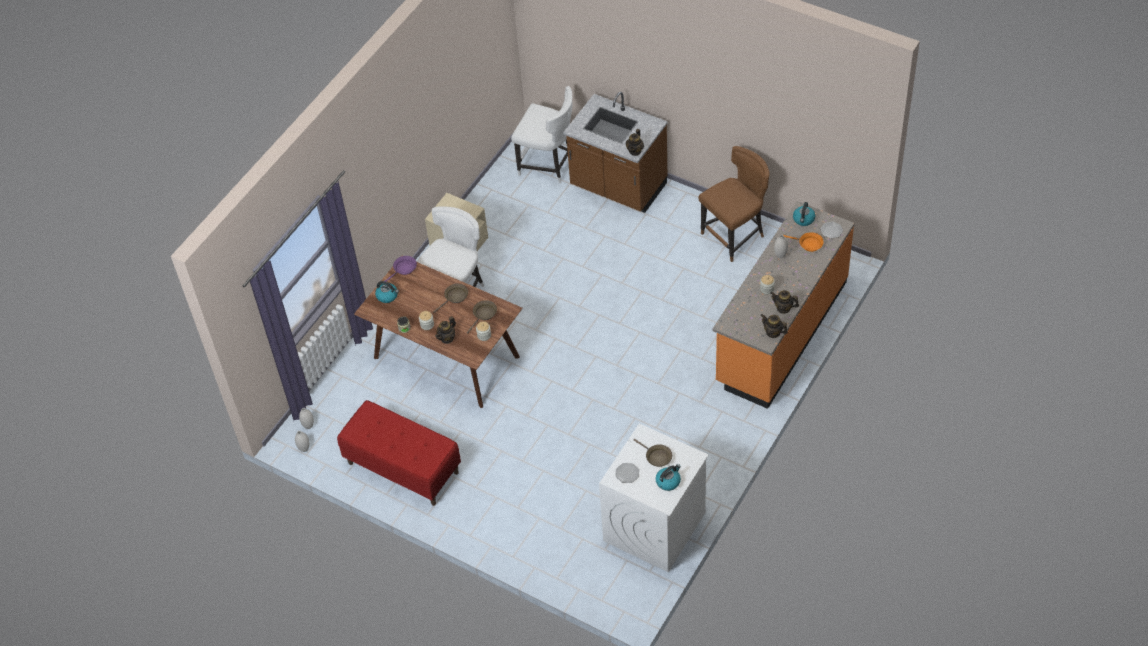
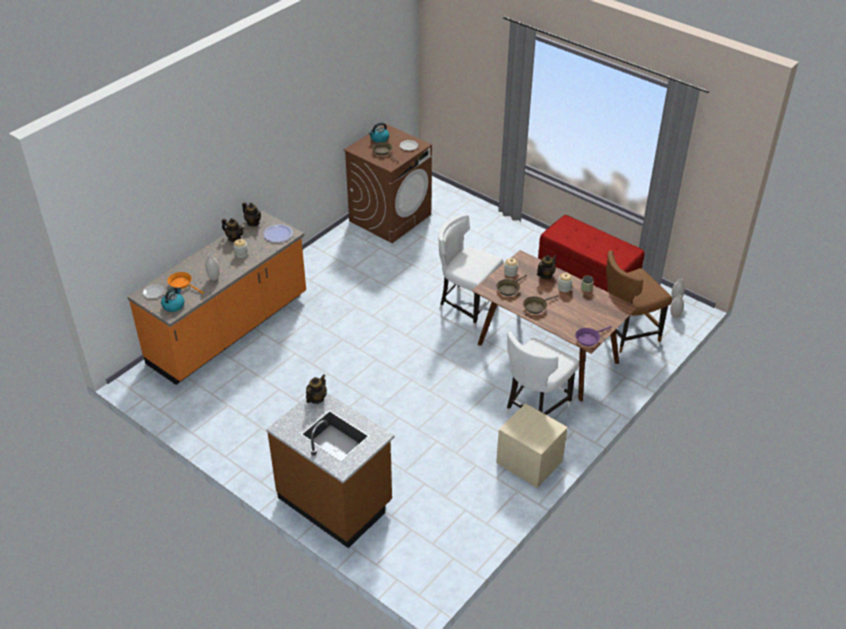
camera: 175 degrees left, 10 degrees down
kettle [375,281,399,303] -> none
white chair [511,86,572,184] -> white chair moved to [438,214,503,329]
white washing machine [599,424,709,572] -> brown washing machine [344,124,432,243]
brown chair [698,146,770,262] -> brown chair moved to [606,250,672,353]
none -> plate [263,224,293,243]

